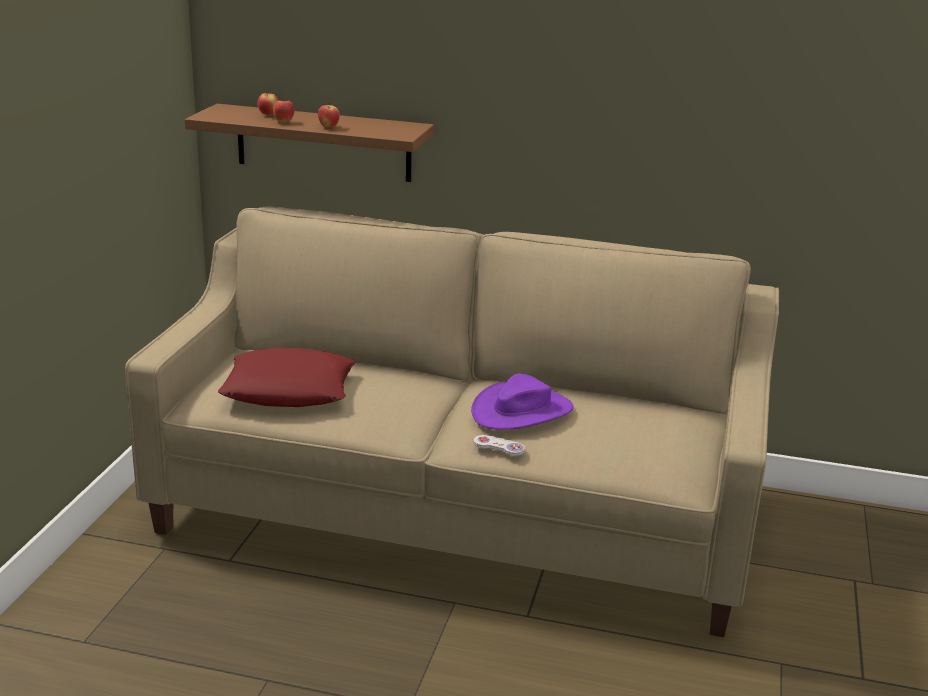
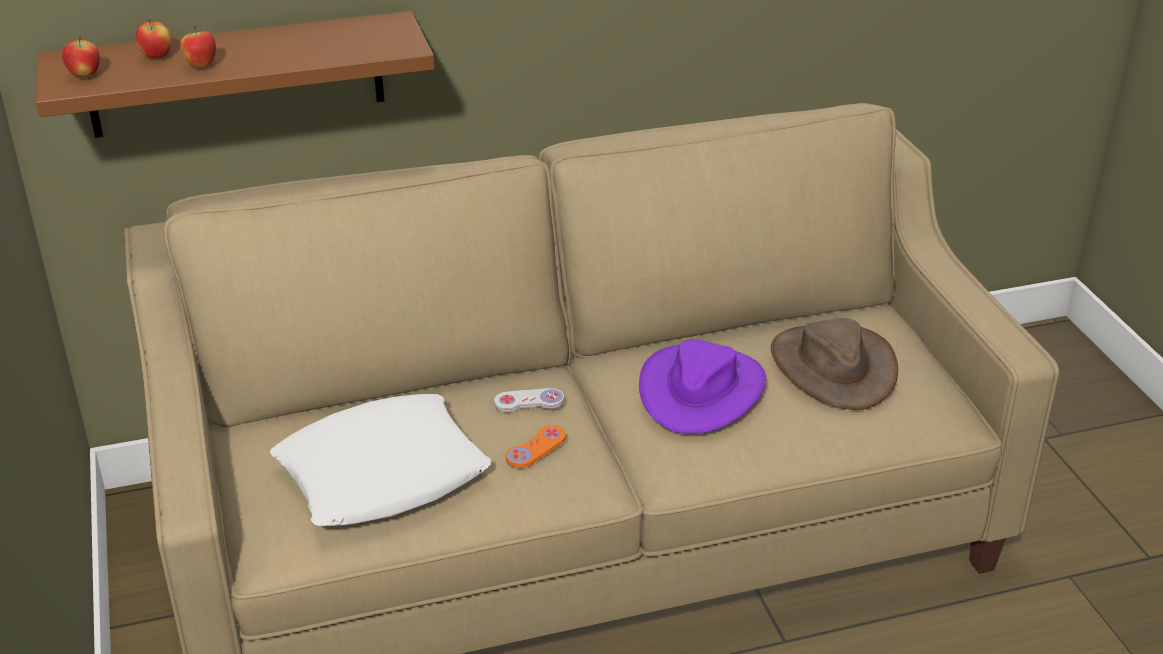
camera: 30 degrees left, 10 degrees up
red pillow [218,347,356,407] -> white pillow [270,394,491,526]
apple [318,102,339,127] -> apple moved to [62,36,100,78]
white game controller [474,435,525,456] -> white game controller moved to [494,388,564,412]
none -> orange game controller [506,425,566,468]
none -> brown hat [771,318,898,410]

